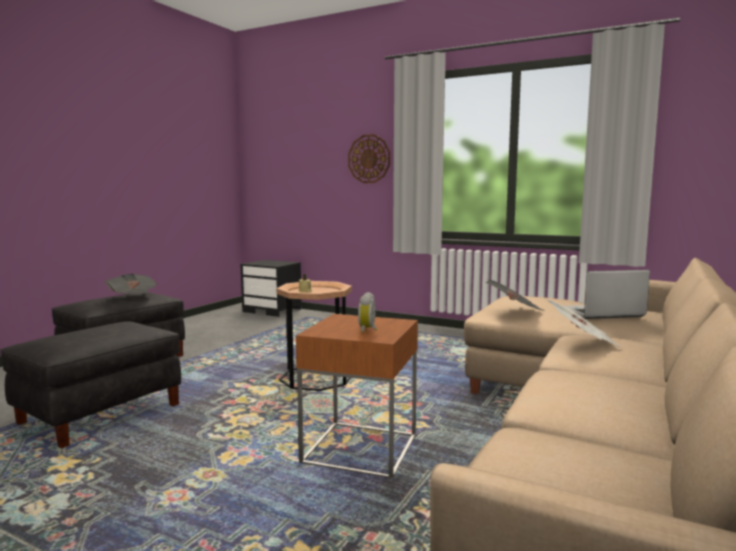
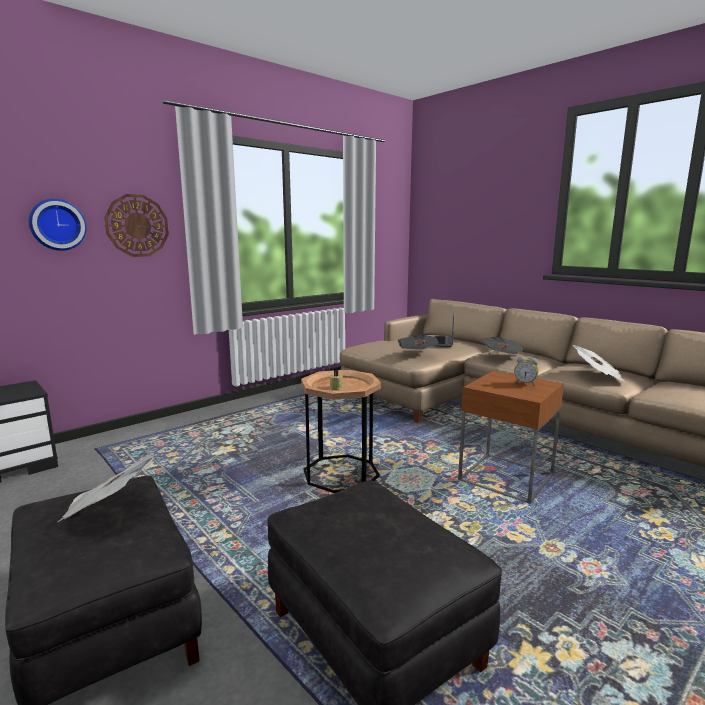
camera: 70 degrees left, 5 degrees up
none -> wall clock [29,199,86,251]
none -> newspaper [573,345,625,382]

